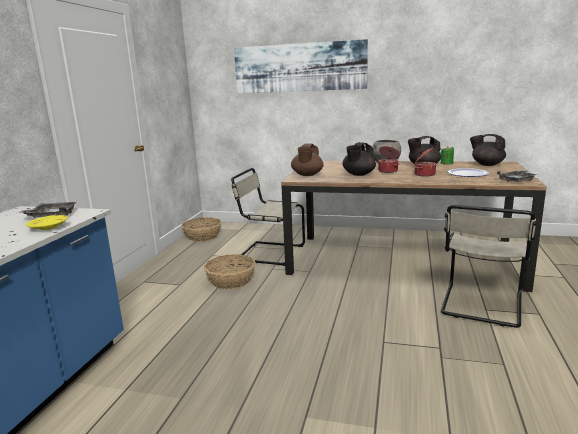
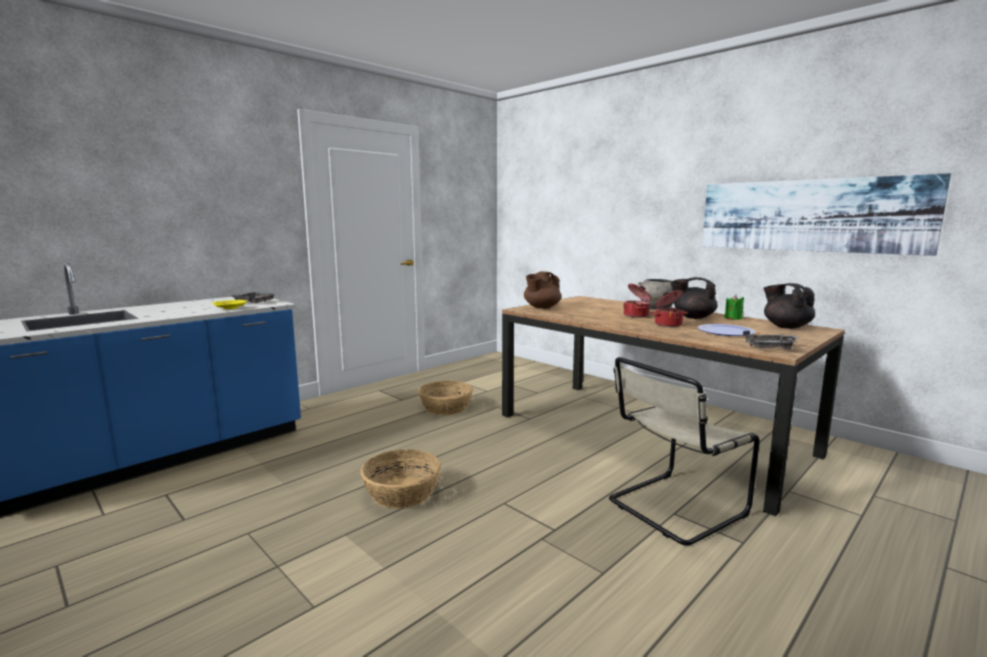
camera: 30 degrees right, 5 degrees down
basket [181,217,221,242] -> basket moved to [360,449,441,509]
beige chair [231,168,305,266] -> none
picture [234,39,368,93] -> picture moved to [702,173,951,256]
black teapot [342,142,376,176] -> none

